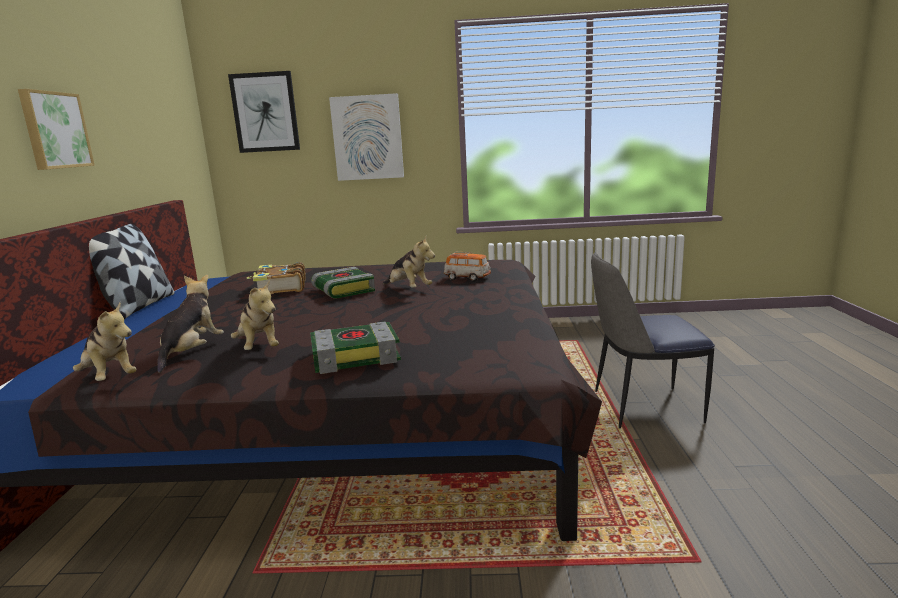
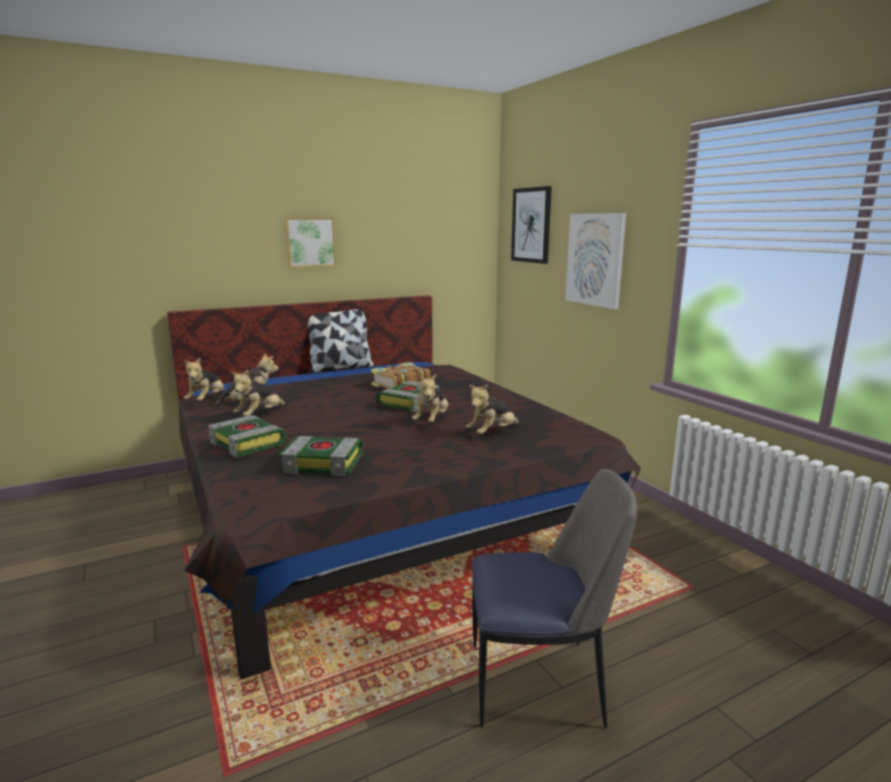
camera: 60 degrees right, 0 degrees up
toy car [443,252,491,281] -> plush toy [466,384,519,434]
chair [591,253,715,428] -> chair turned 120 degrees clockwise [472,469,637,728]
none -> book [279,436,363,476]

